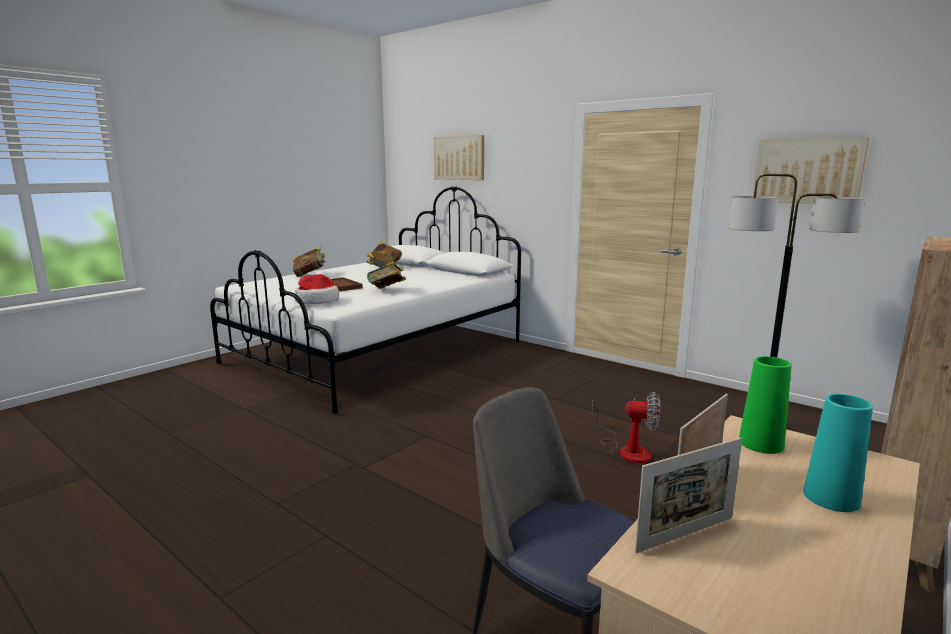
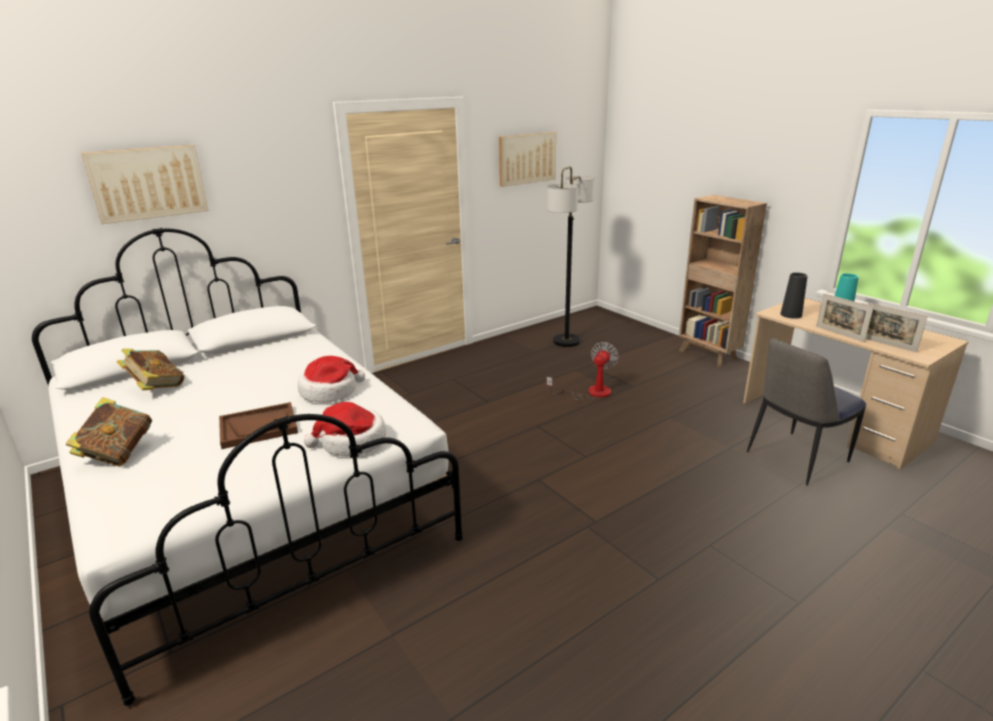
camera: 75 degrees left, 10 degrees up
book [367,261,406,289] -> hat [298,356,365,402]
picture frame [635,437,742,553] -> picture frame turned 150 degrees clockwise [866,303,928,352]
green vase [739,356,792,454] -> black vase [780,272,808,319]

